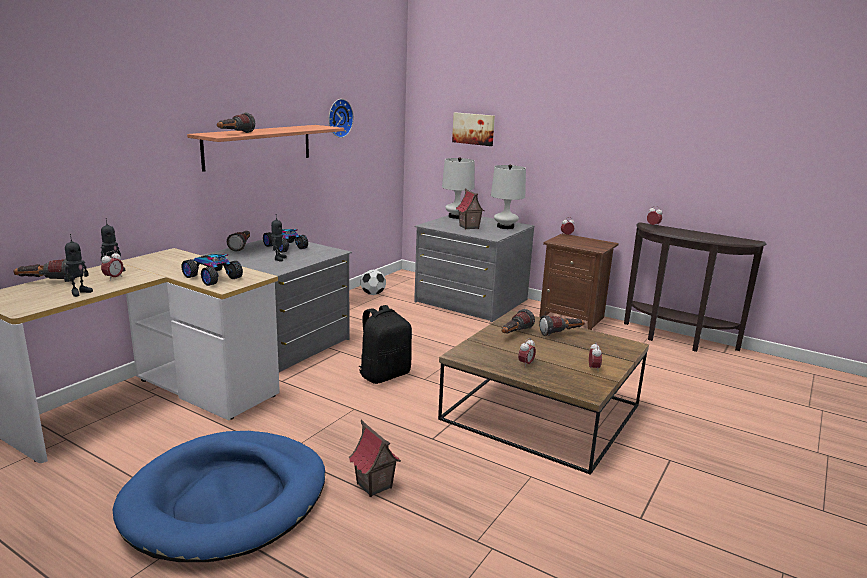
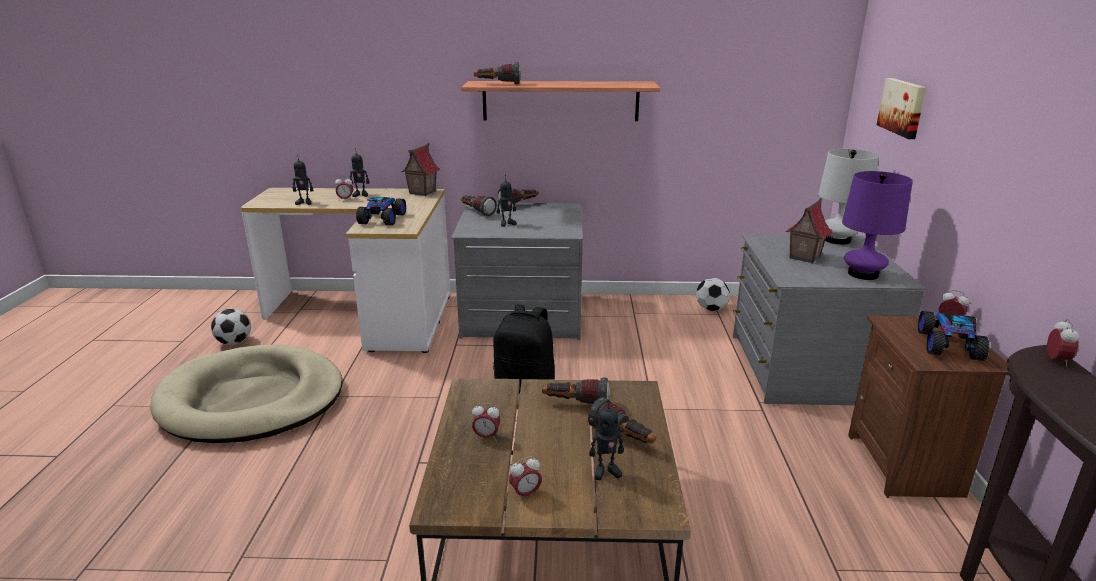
camera: 60 degrees right, 5 degrees up
flashlight [14,259,75,282] -> flashlight moved to [461,195,497,216]
blue dog bed [113,431,325,562] -> beige dog bed [150,344,342,443]
toy car [263,229,308,253] -> toy car moved to [918,311,989,361]
wall clock [329,99,354,138] -> none
toy house [349,420,401,497] -> toy house moved to [402,143,440,196]
white table lamp [491,165,526,229] -> purple table lamp [842,171,913,280]
none -> football [211,309,251,345]
none -> toy robot [589,400,624,480]

